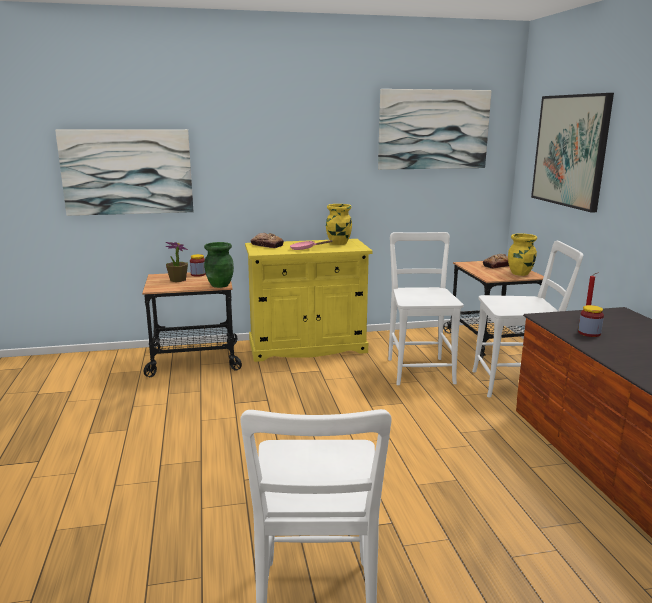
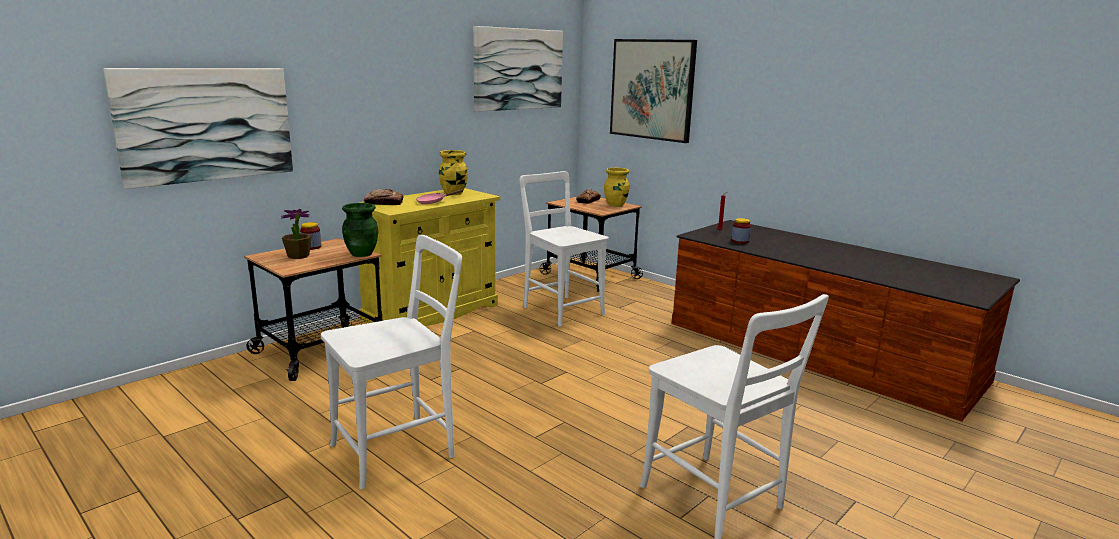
camera: 35 degrees left, 0 degrees up
white chair [472,241,583,398] -> white chair moved to [321,235,462,489]

